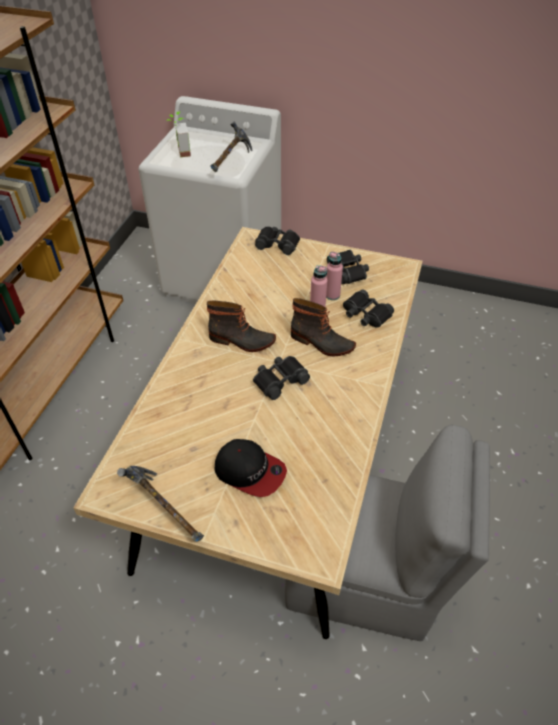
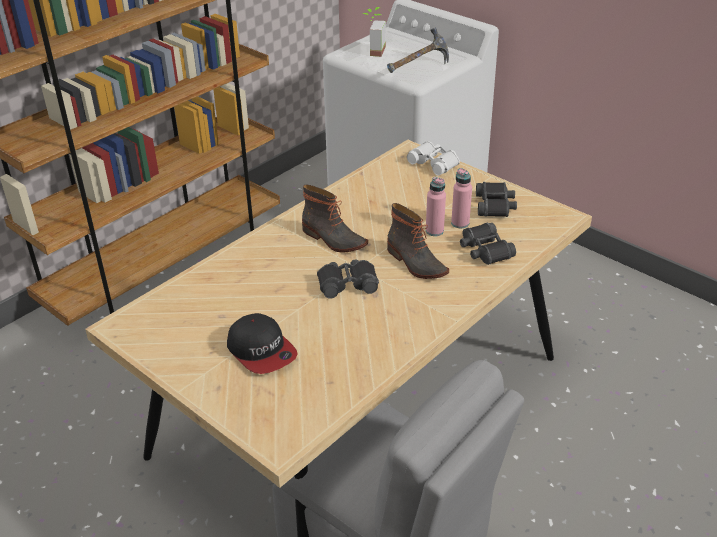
camera: 25 degrees right, 10 degrees down
hammer [117,466,204,542] -> none
black binoculars [255,226,300,255] -> white binoculars [407,141,460,176]

